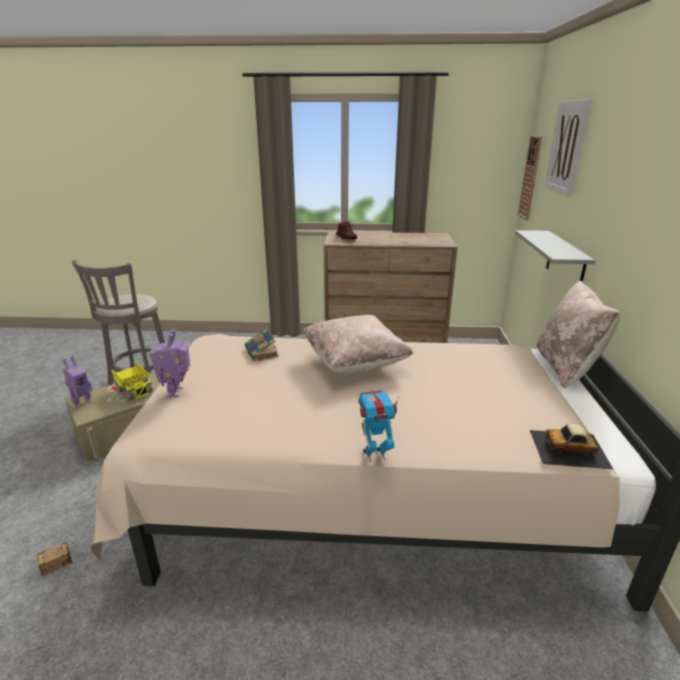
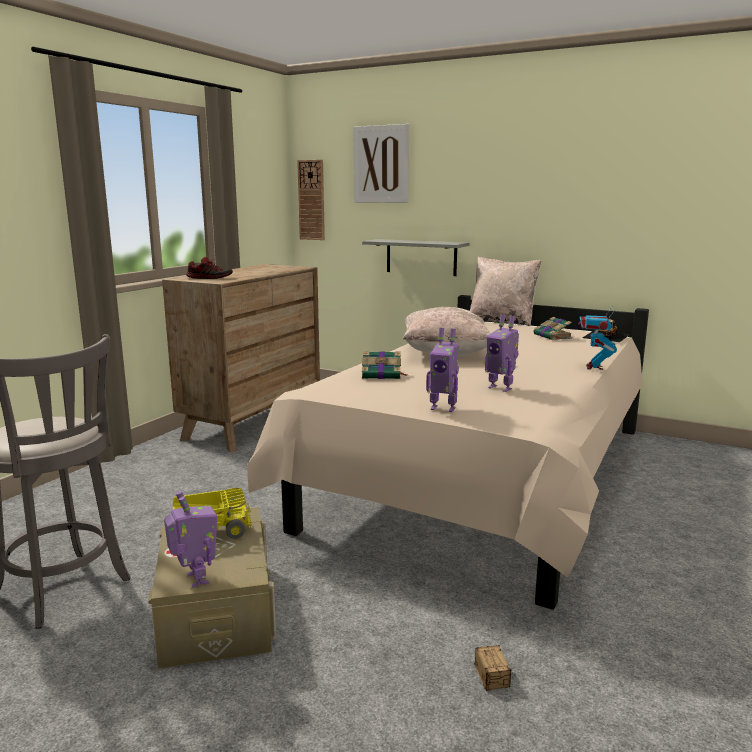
camera: 65 degrees left, 10 degrees down
none -> toy robot [485,314,519,392]
none -> book [534,317,572,340]

